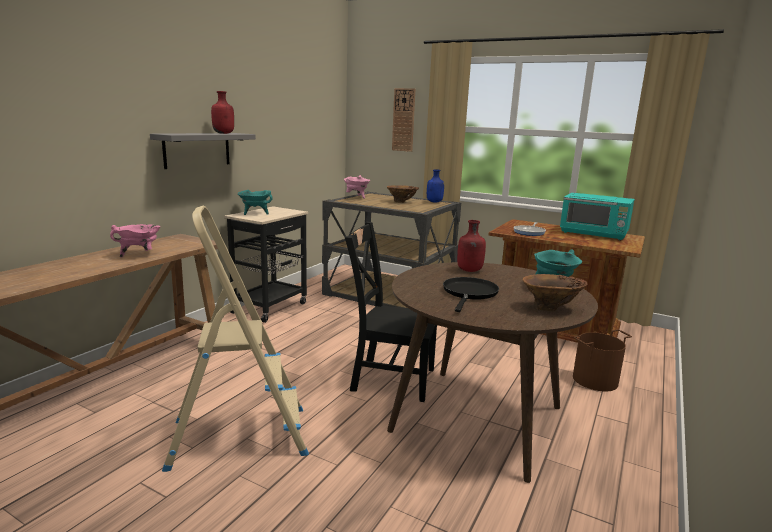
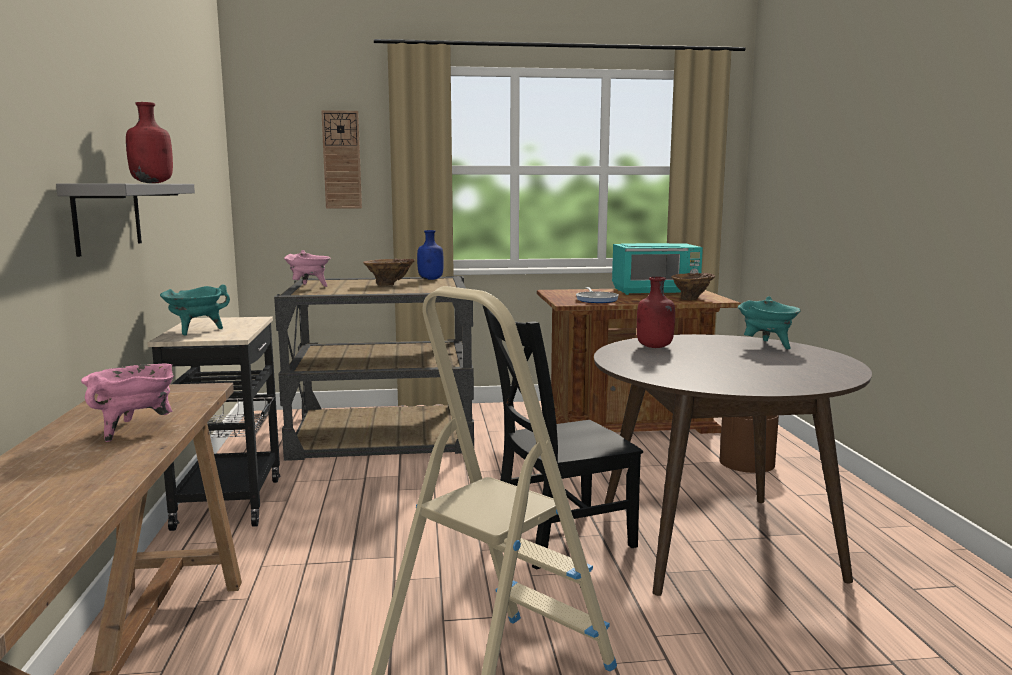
camera: 35 degrees left, 5 degrees down
black frying pan [443,277,499,312] -> none
brown vase [522,274,587,311] -> brown vase moved to [671,273,715,300]

